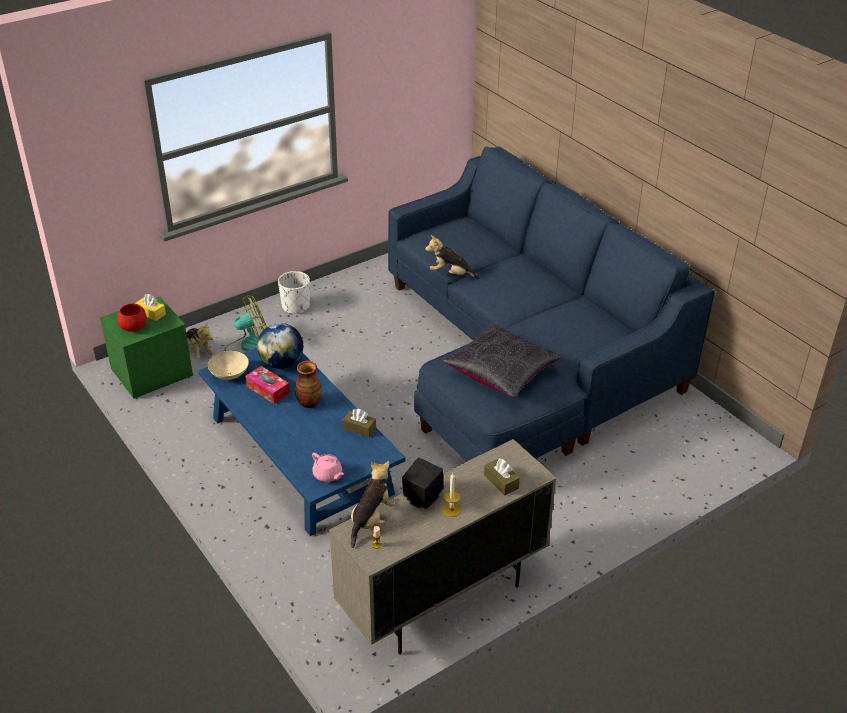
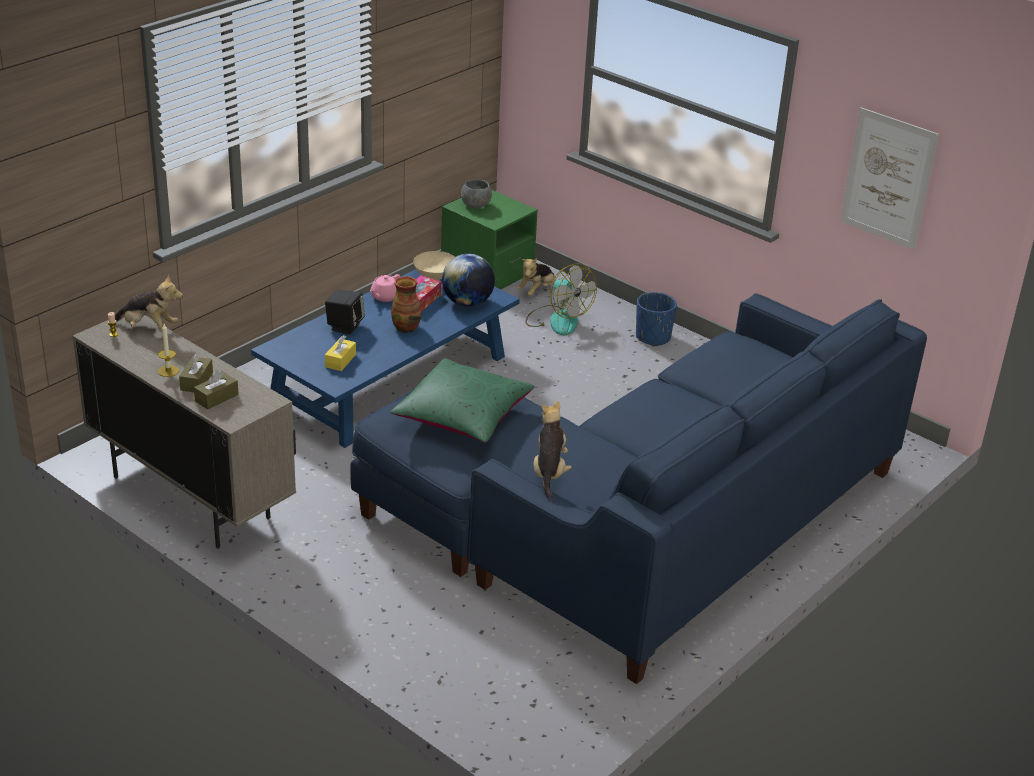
camera: 75 degrees right, 5 degrees down
red bowl [117,304,147,332] -> grey bowl [461,179,492,208]
yellow tissue box [135,294,166,321] -> yellow tissue box moved to [325,335,356,371]
white planter [278,271,310,315] -> blue planter [636,292,677,347]
pink teapot [312,453,344,482] -> pink teapot moved to [370,274,400,302]
brown tissue box [343,409,376,438] -> brown tissue box moved to [179,353,213,392]
black speaker [402,458,444,509] -> black speaker moved to [325,290,365,335]
plush toy [425,235,480,279] -> plush toy moved to [534,400,572,501]
black pillow [442,323,561,398] -> green pillow [390,358,534,443]
none -> picture [840,107,939,250]

